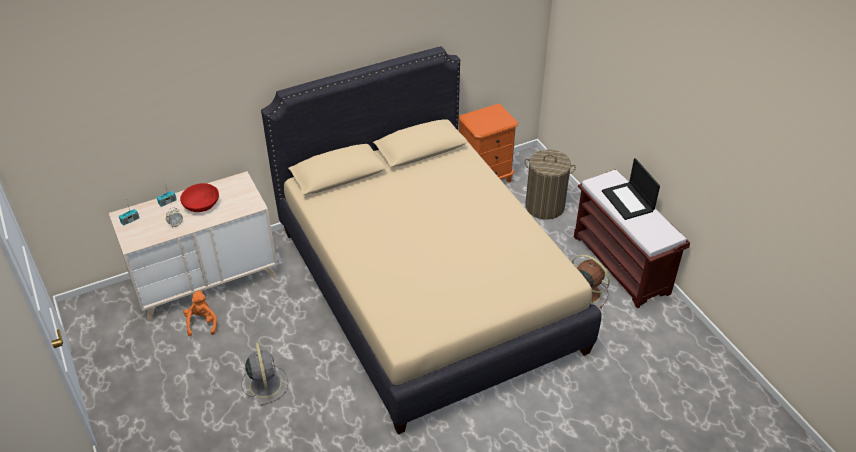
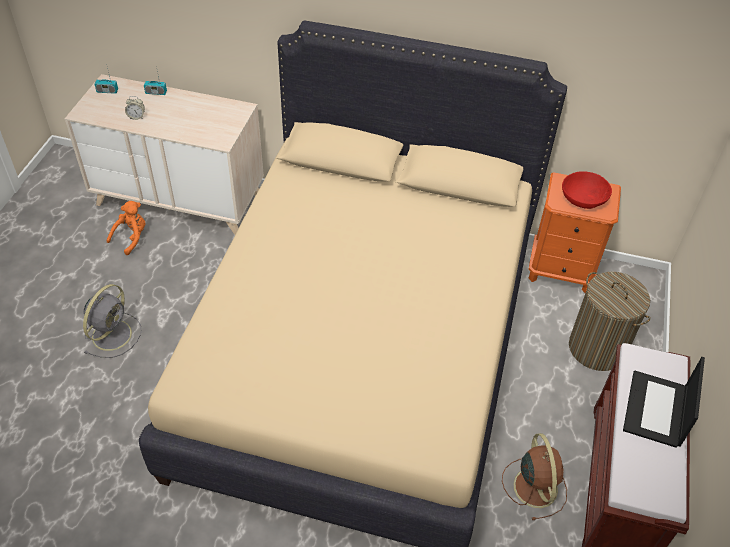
camera: 40 degrees right, 5 degrees up
red bowl [180,183,219,212] -> red bowl moved to [562,171,612,209]

